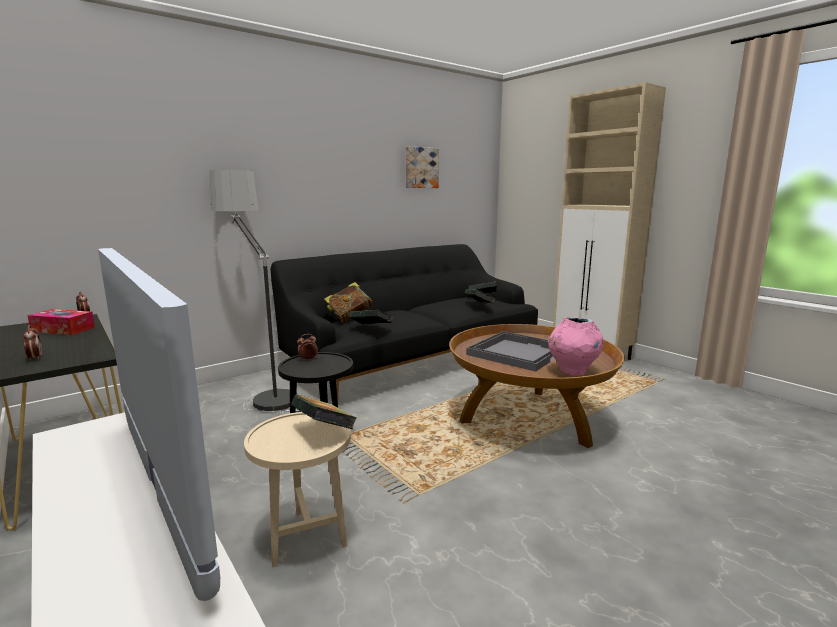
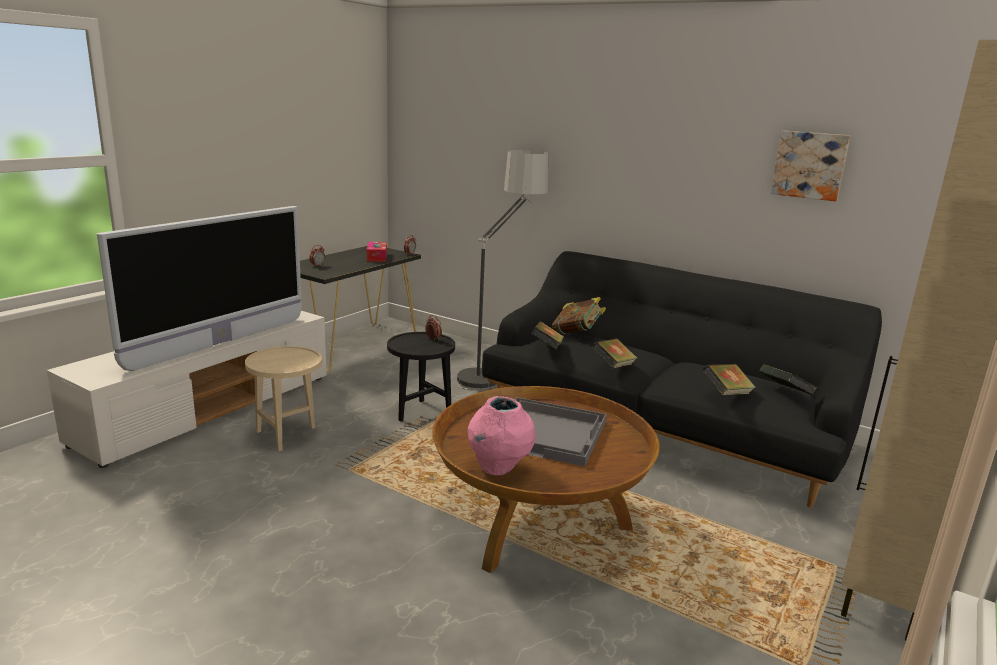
camera: 70 degrees right, 5 degrees up
book [291,395,357,429] -> book moved to [592,339,637,369]

